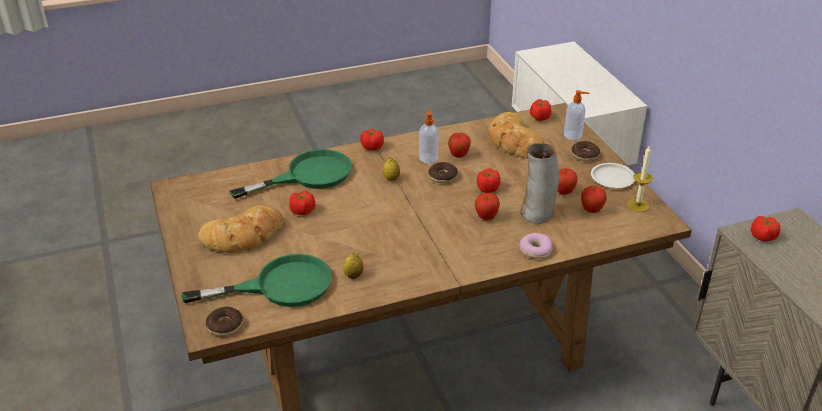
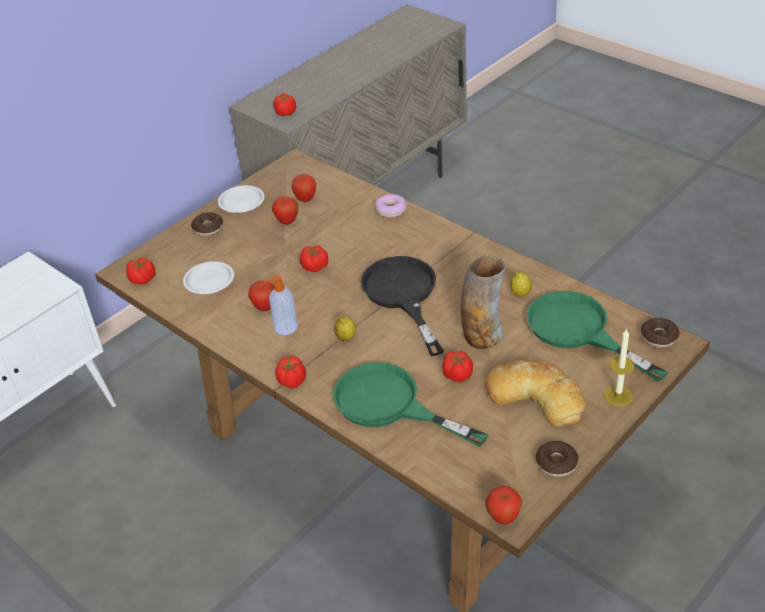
camera: 115 degrees left, 5 degrees up
donut [428,162,458,183] -> donut moved to [536,441,578,477]
apple [475,193,500,221] -> apple moved to [486,486,522,524]
bread [488,112,545,159] -> white plate [183,261,234,294]
vase [521,143,559,224] -> vase moved to [461,255,506,349]
soap dispenser [564,90,590,140] -> none
candle [627,146,653,212] -> candle moved to [604,328,635,407]
none -> black frying pan [361,256,444,356]

